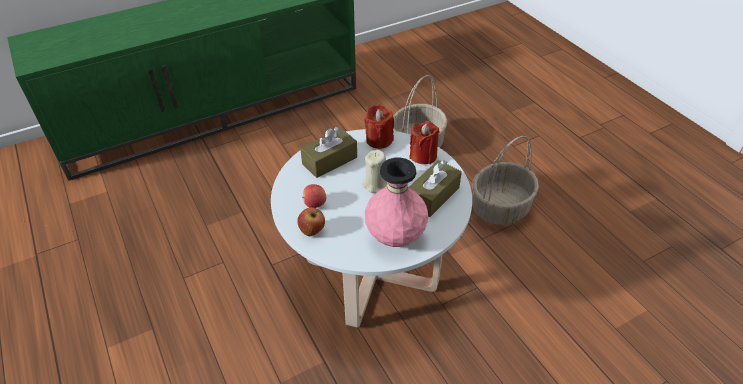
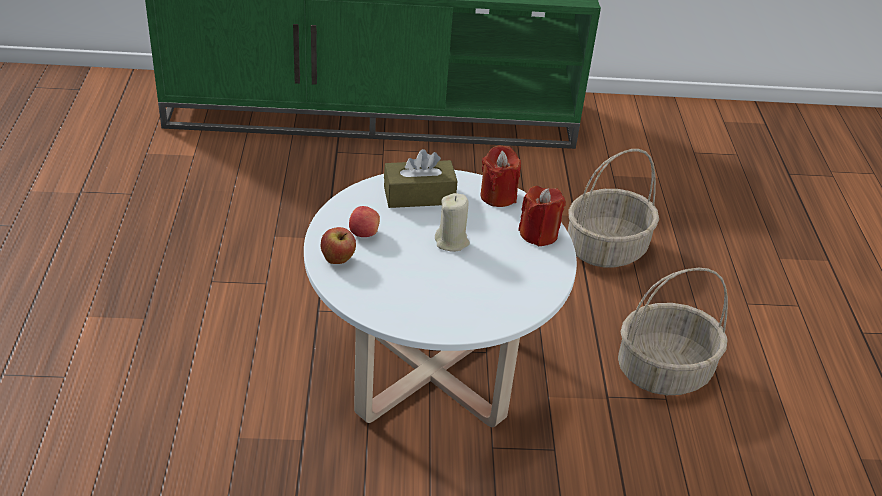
camera: 25 degrees right, 5 degrees down
pink vase [365,158,429,247] -> none
brown tissue box [409,160,462,217] -> none

